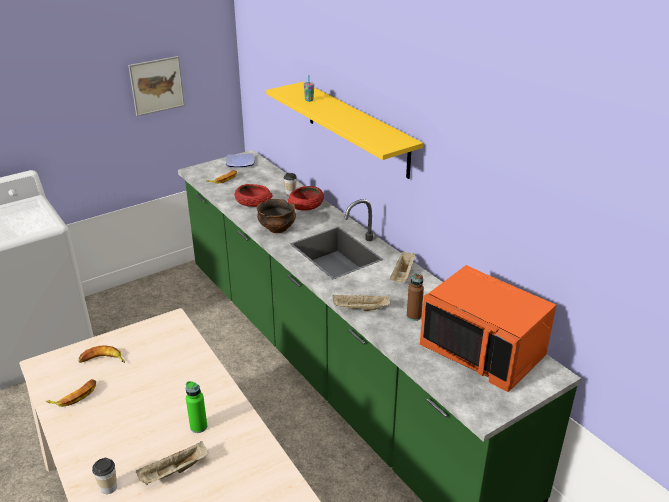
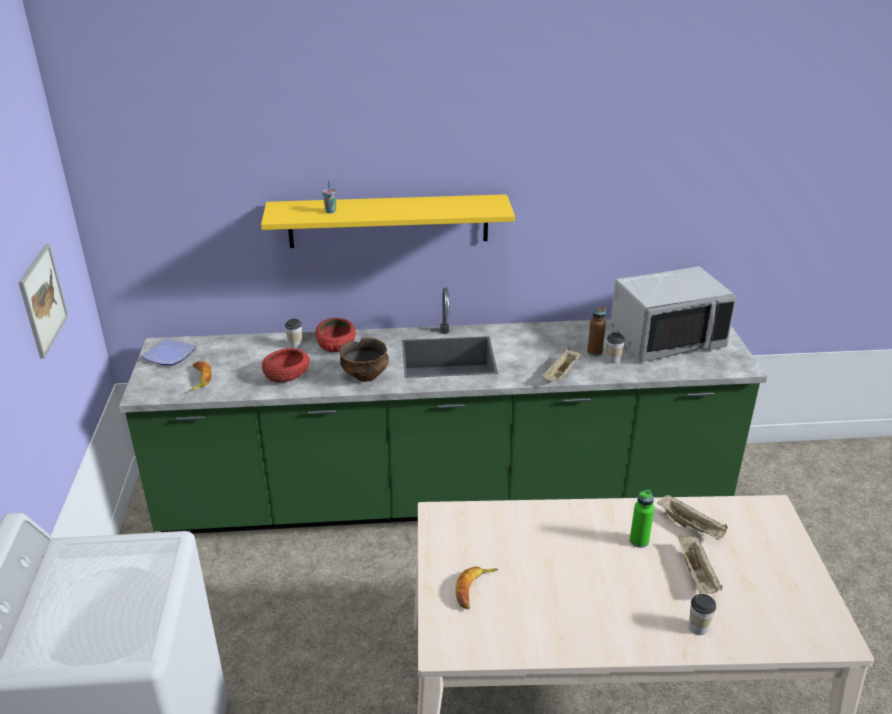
camera: 60 degrees left, 0 degrees up
banana [46,379,96,407] -> none
beige tray [390,251,416,282] -> beige tray moved to [657,495,728,540]
orange microwave [420,265,556,392] -> grey microwave [610,266,737,362]
none -> cup [607,332,625,364]

